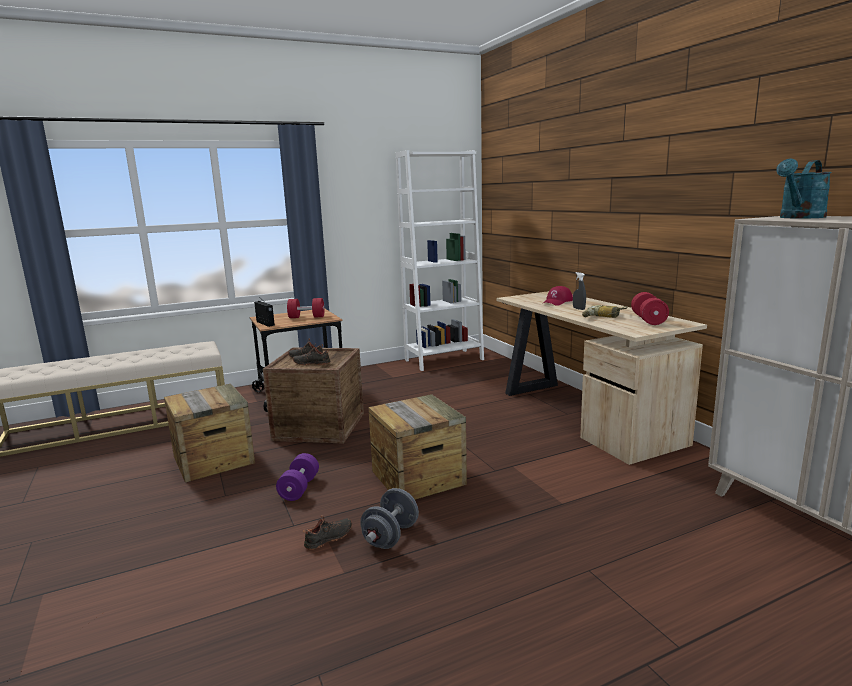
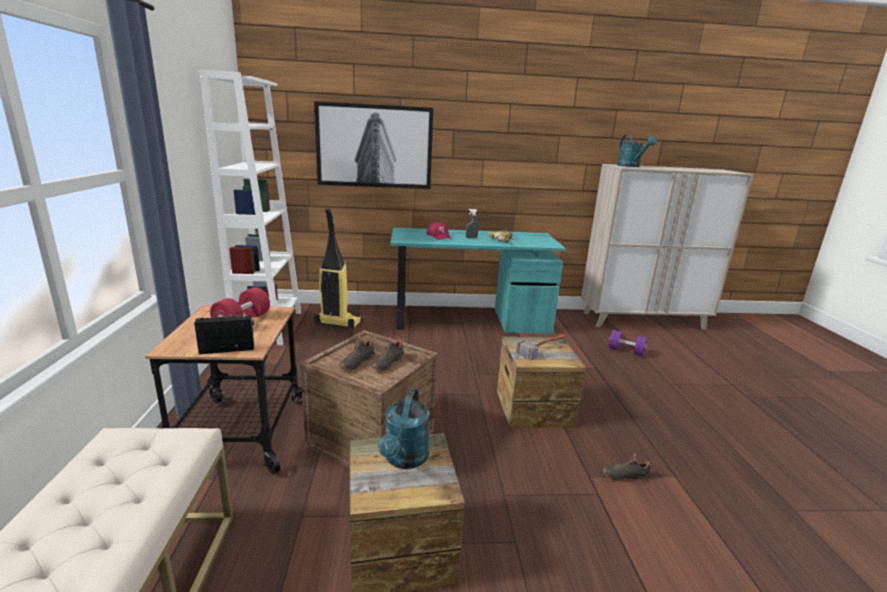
camera: 70 degrees left, 5 degrees up
purple dumbbell [276,453,319,501] -> purple dumbbell moved to [609,330,647,356]
black shoe [303,515,352,550] -> black shoe turned 75 degrees counterclockwise [603,454,653,482]
grey dumbbell [360,488,419,549] -> none
beige desk [497,291,707,465] -> turquoise desk [390,228,566,334]
red dumbbell [631,292,669,325] -> none
none -> picture [314,101,433,189]
none -> vacuum cleaner [314,208,363,329]
none -> turquoise watering can [378,388,430,469]
none -> hammer [514,334,565,360]

